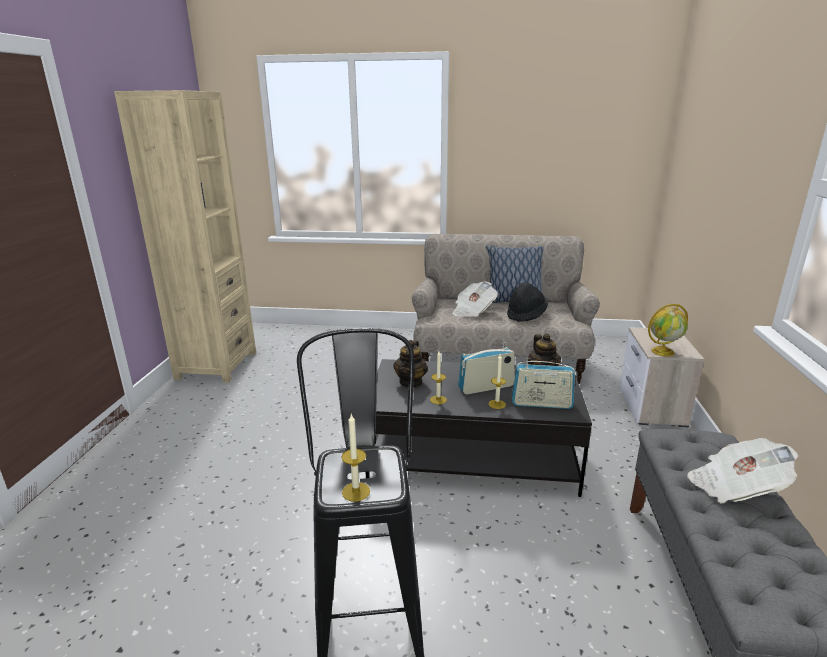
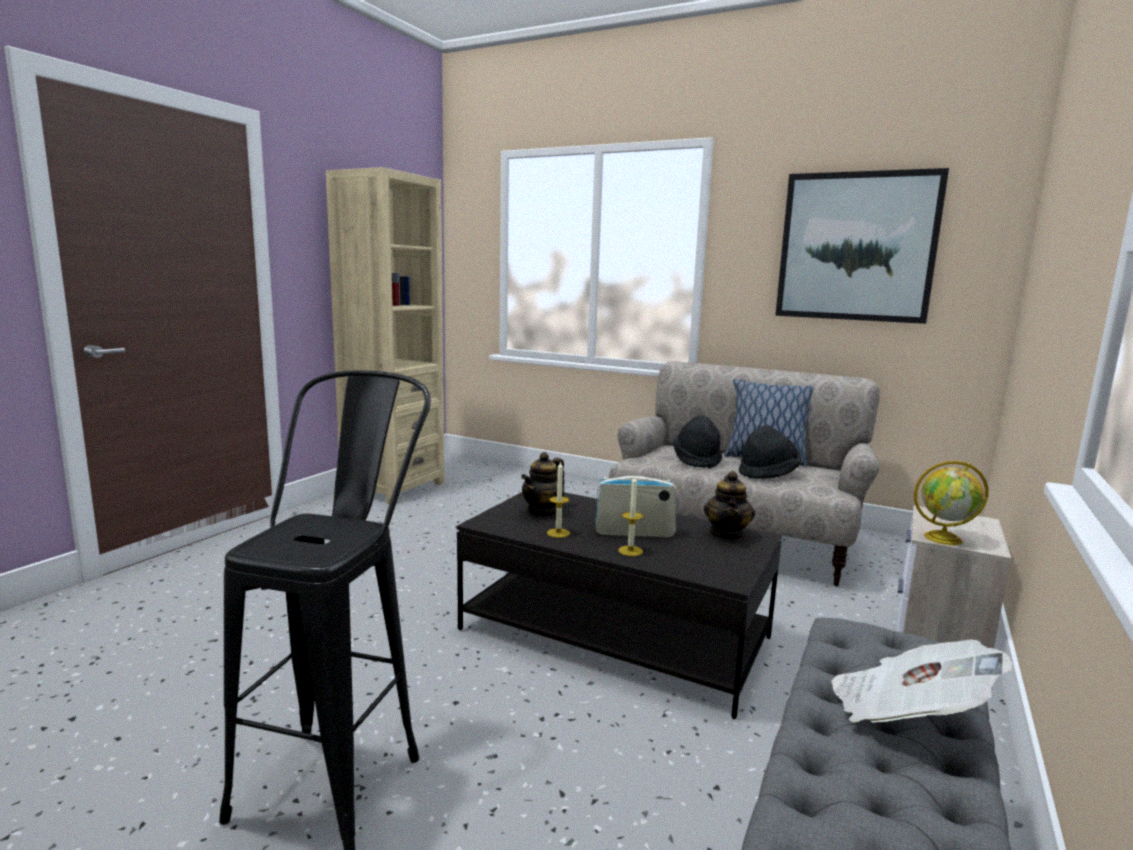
camera: 20 degrees right, 10 degrees down
candle [341,414,370,502] -> none
newspaper [452,281,497,317] -> black hat [673,415,722,469]
radio [512,358,575,409] -> none
none -> picture [775,168,949,324]

